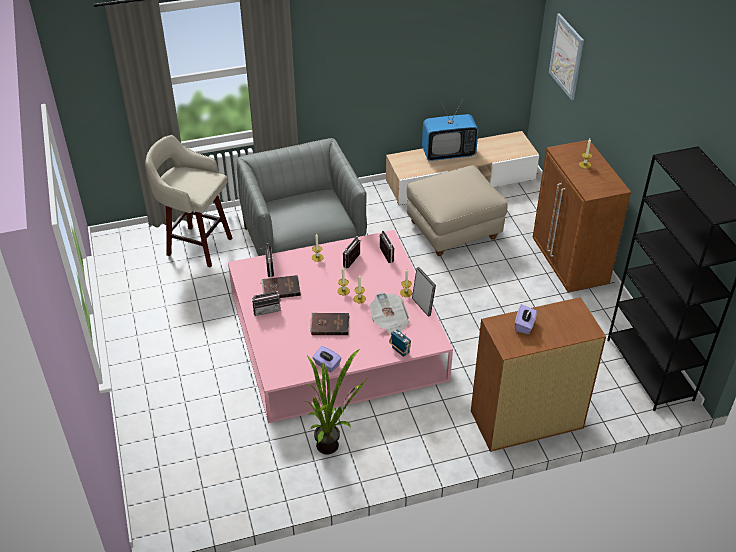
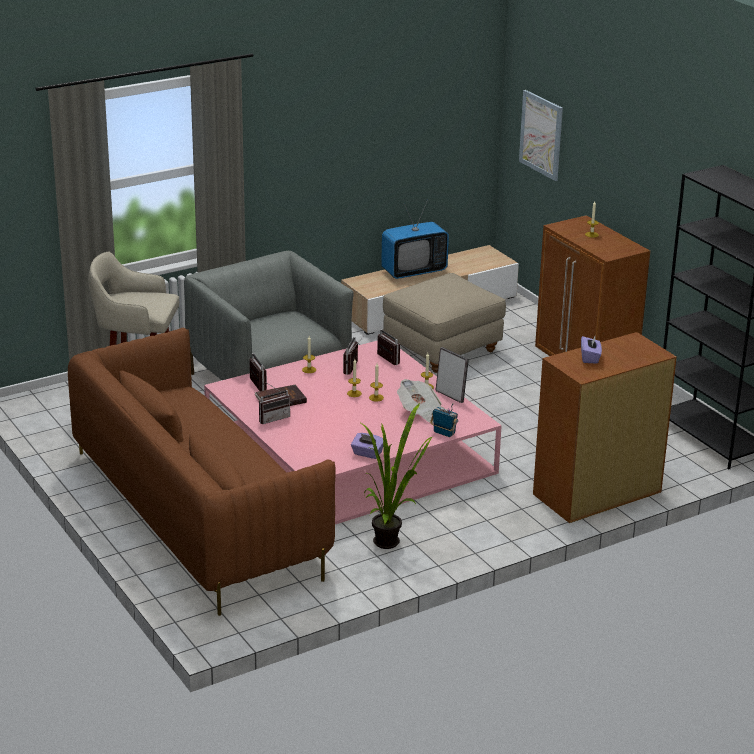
camera: 15 degrees left, 15 degrees down
brown book [310,313,350,335] -> none
none -> brown sofa [68,328,335,616]

